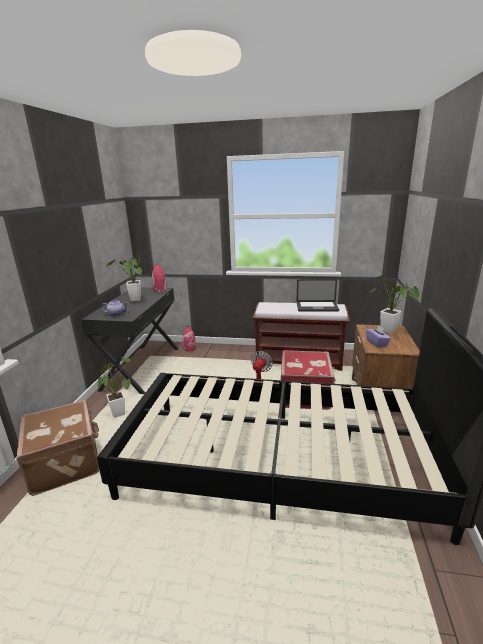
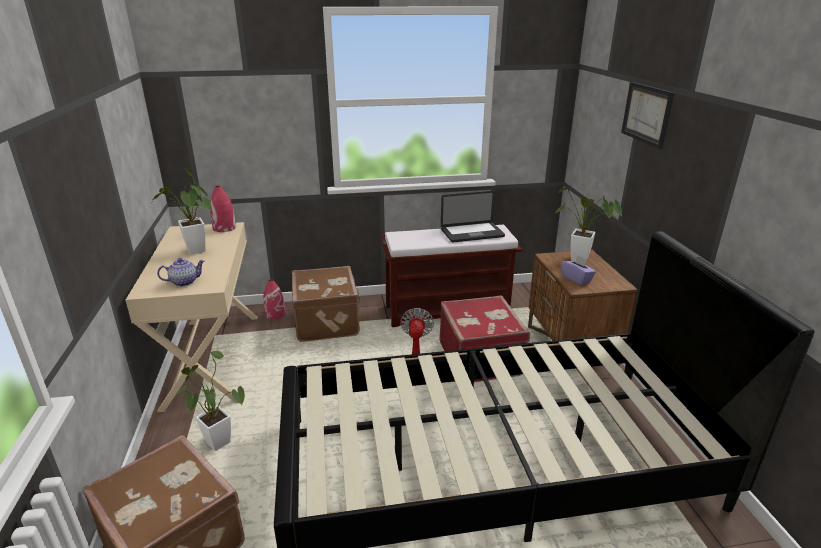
camera: 20 degrees left, 5 degrees up
black desk [81,287,179,394] -> beige desk [125,222,258,413]
none -> brown suitcase [292,266,361,342]
none -> picture [621,82,674,149]

